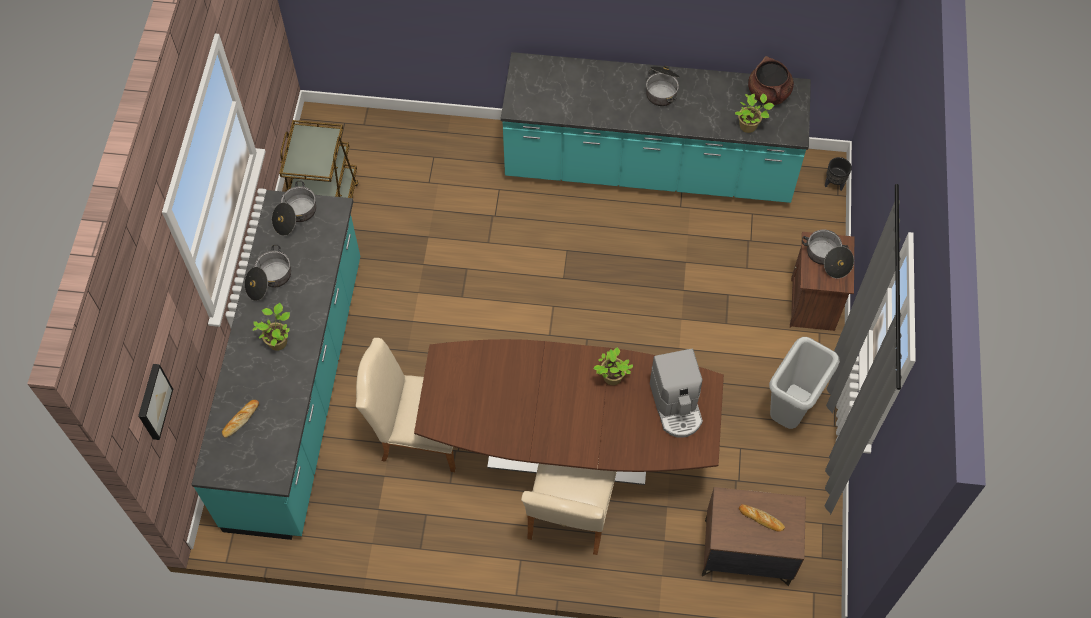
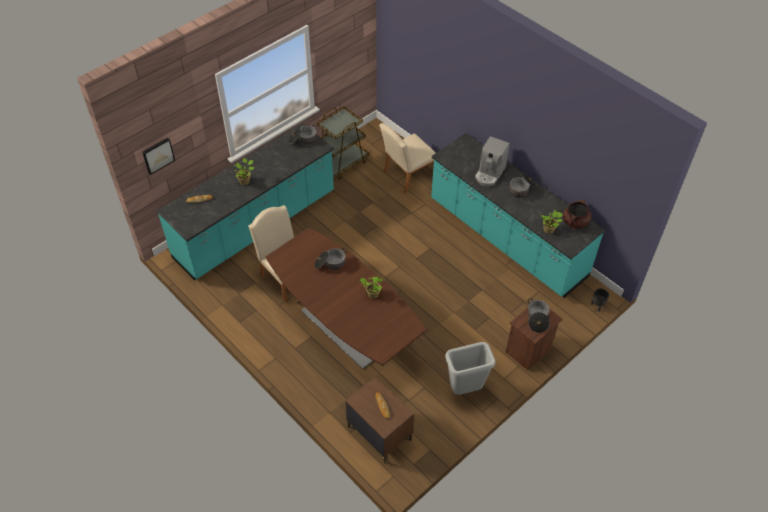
camera: 40 degrees right, 10 degrees down
cooking pot [244,245,291,301] -> cooking pot moved to [315,247,347,270]
beige chair [521,459,617,555] -> beige chair moved to [379,123,436,193]
coffee machine [650,348,703,438] -> coffee machine moved to [475,136,510,186]

